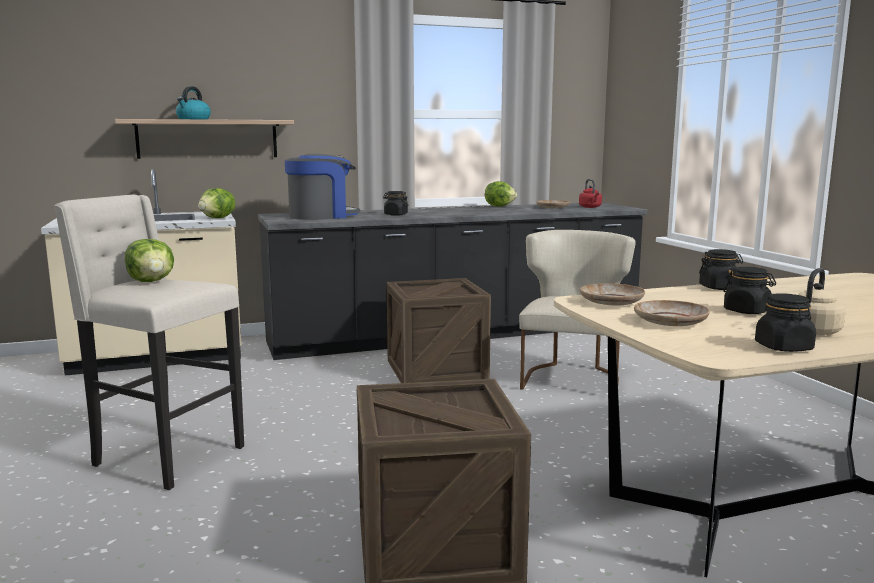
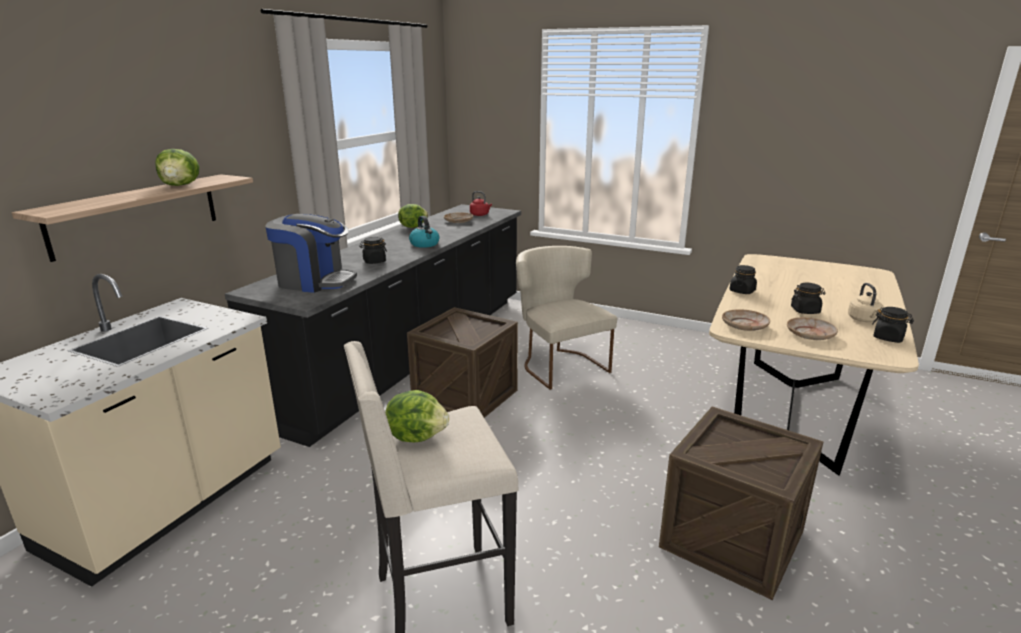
camera: 45 degrees left, 10 degrees up
kettle [176,86,211,119] -> kettle moved to [409,216,439,248]
lettuce [198,188,235,218] -> lettuce moved to [155,149,200,186]
coffee machine [285,154,360,220] -> coffee machine turned 90 degrees clockwise [265,214,357,293]

